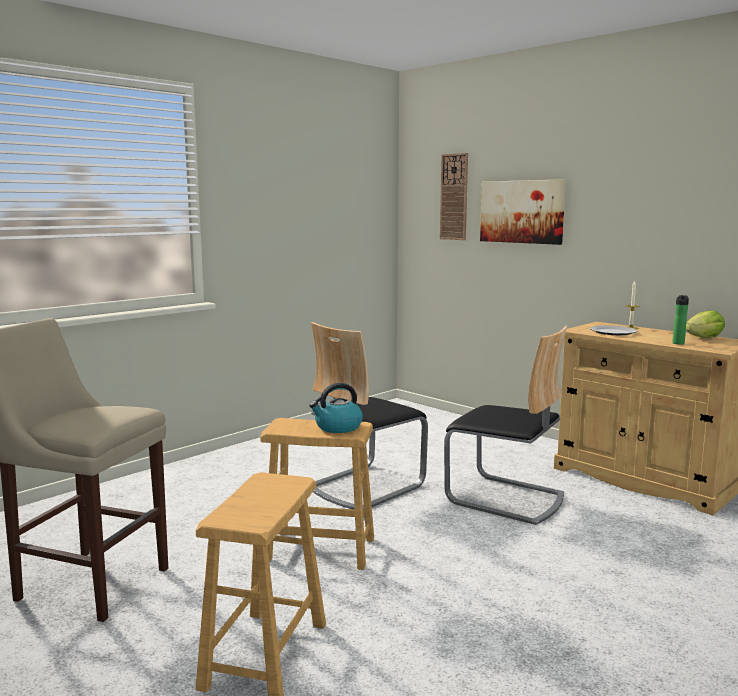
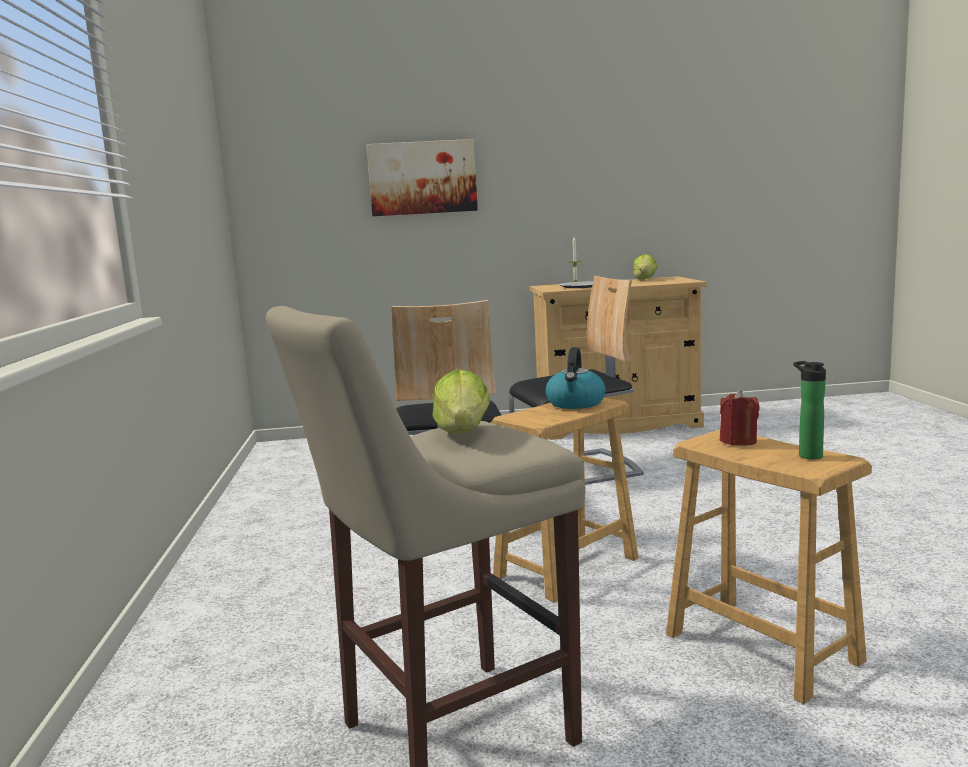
camera: 50 degrees left, 0 degrees up
wall clock [440,153,468,240] -> none
bottle [672,295,689,345] -> bottle moved to [793,361,826,459]
none -> lettuce [433,369,490,434]
none -> red candle [720,390,759,446]

